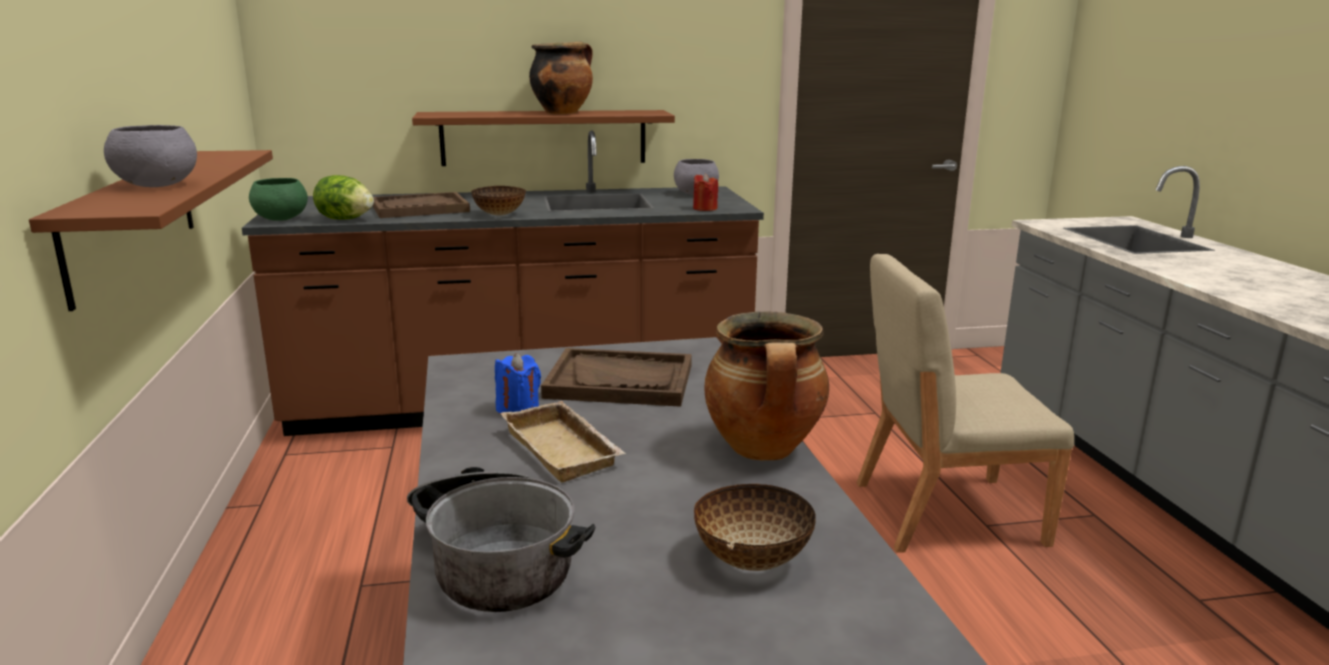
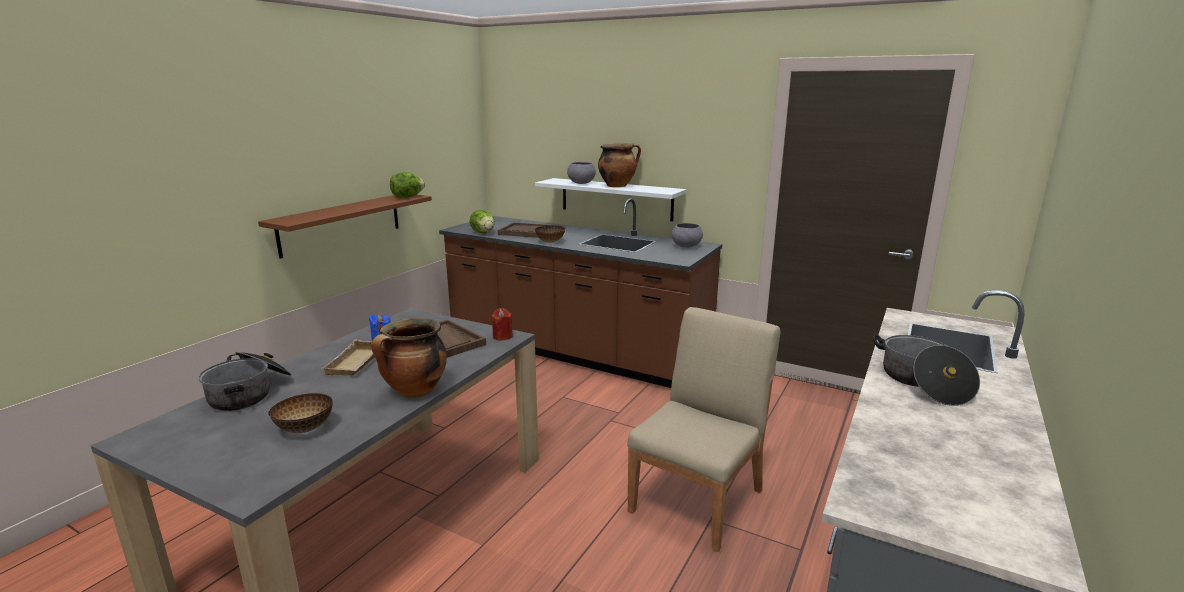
camera: 40 degrees right, 0 degrees up
grey bowl [104,125,197,187] -> grey bowl moved to [567,162,596,184]
green bowl [249,178,308,221] -> none
brown shelf [412,110,675,166] -> white shelf [535,178,686,221]
red candle [693,173,718,211] -> red candle moved to [491,308,513,340]
beige chair [857,254,1074,553] -> beige chair turned 90 degrees clockwise [627,307,780,552]
none -> lettuce [390,172,425,198]
none -> cooking pot [873,334,980,406]

